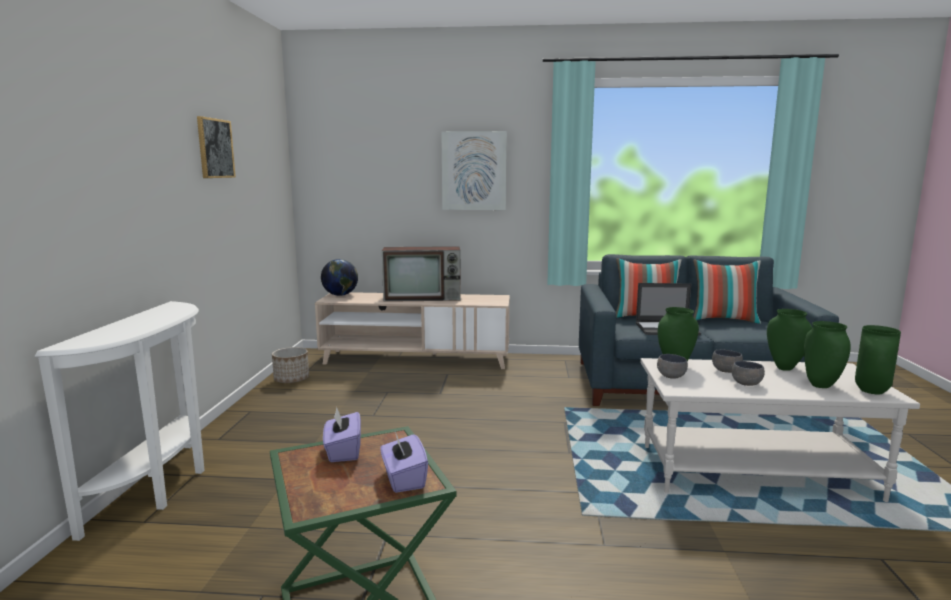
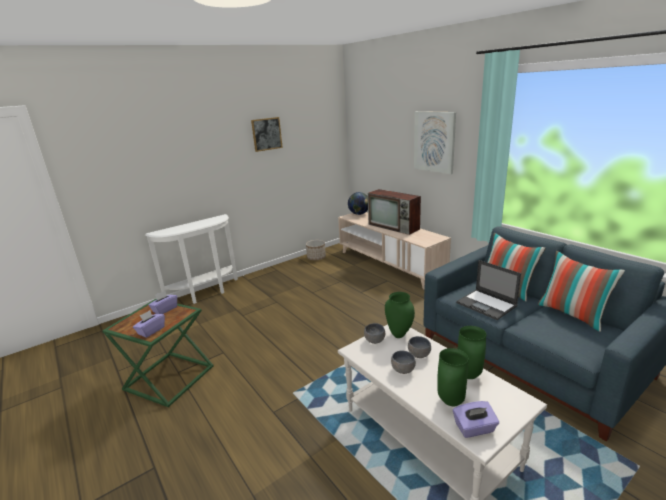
camera: 50 degrees right, 10 degrees up
green vase [855,325,901,395] -> purple tissue box [453,401,499,438]

